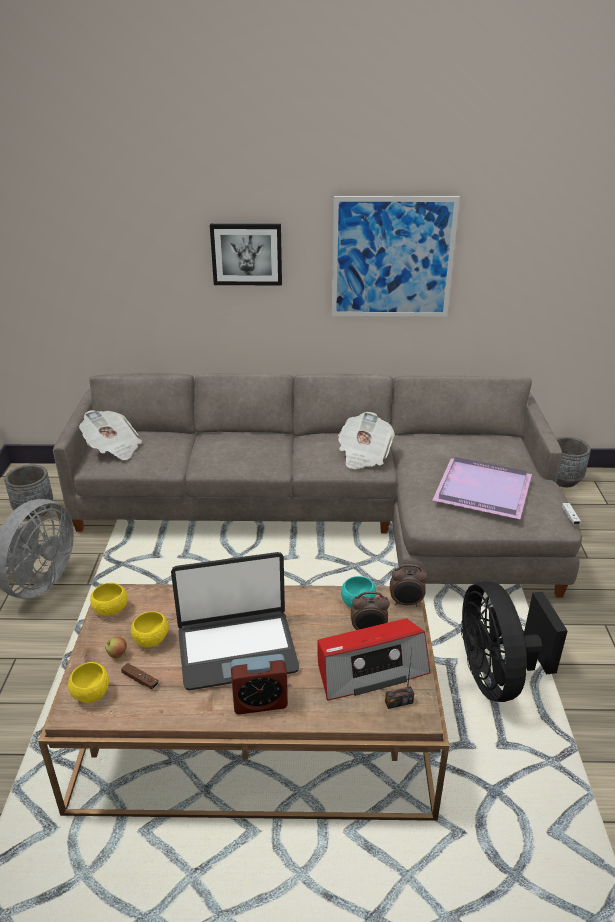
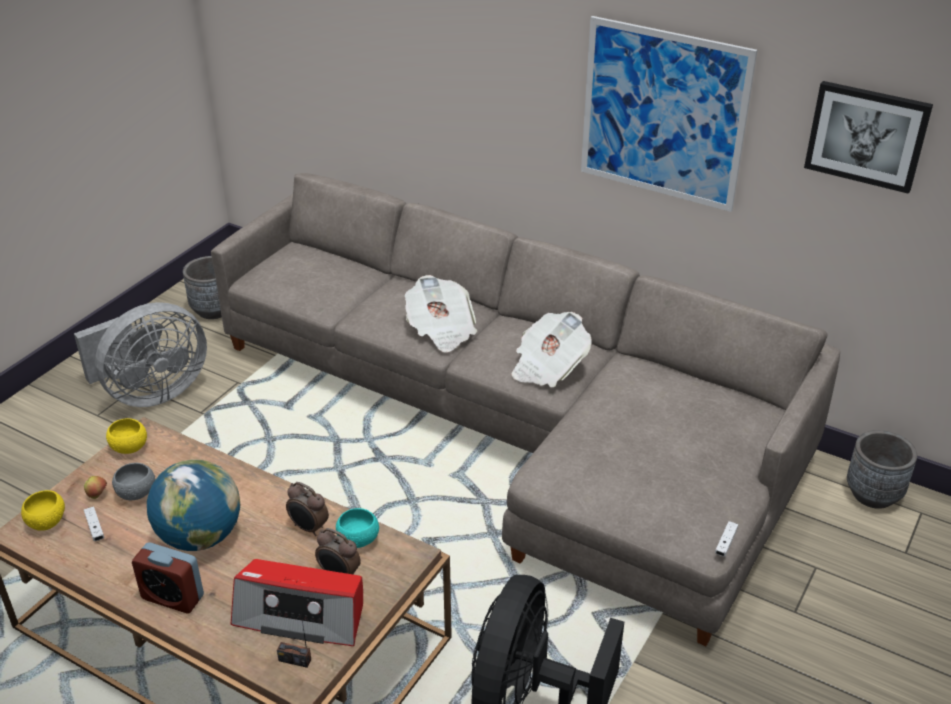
camera: 30 degrees right, 5 degrees up
newspaper [79,410,142,460] -> newspaper moved to [405,275,477,353]
brown game controller [121,663,159,690] -> white game controller [84,507,105,541]
yellow bowl [131,611,169,647] -> grey bowl [112,463,155,500]
laptop [171,552,299,690] -> globe [147,459,240,551]
picture [210,224,282,285] -> picture moved to [804,81,933,194]
alarm clock [390,564,428,606] -> alarm clock moved to [286,482,329,536]
purple tray [433,457,532,519] -> none

